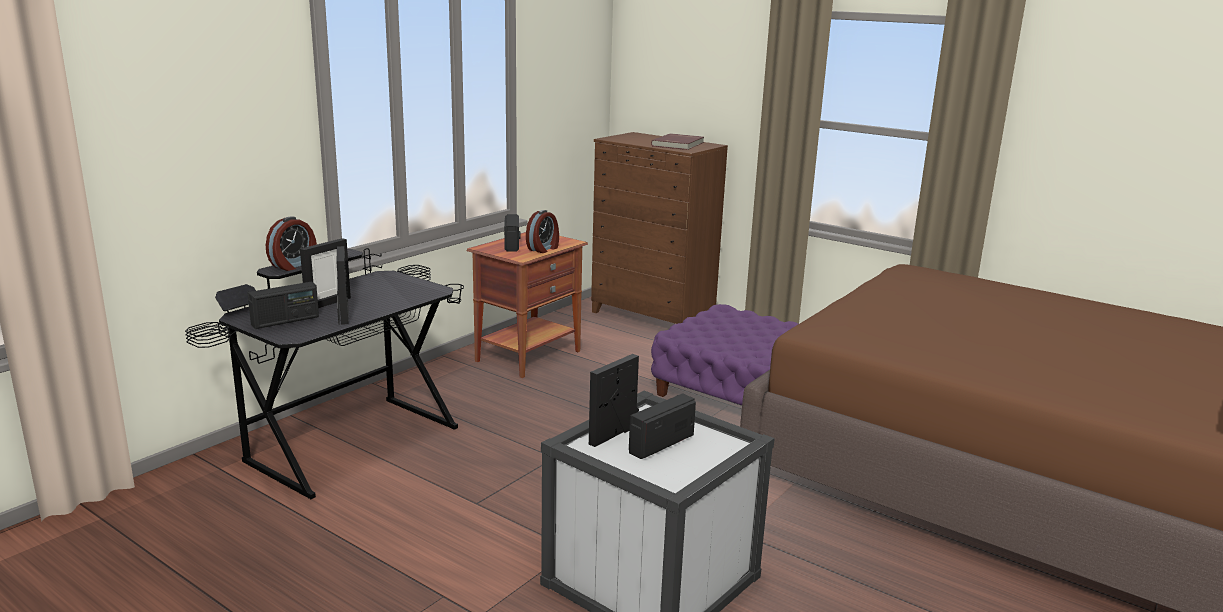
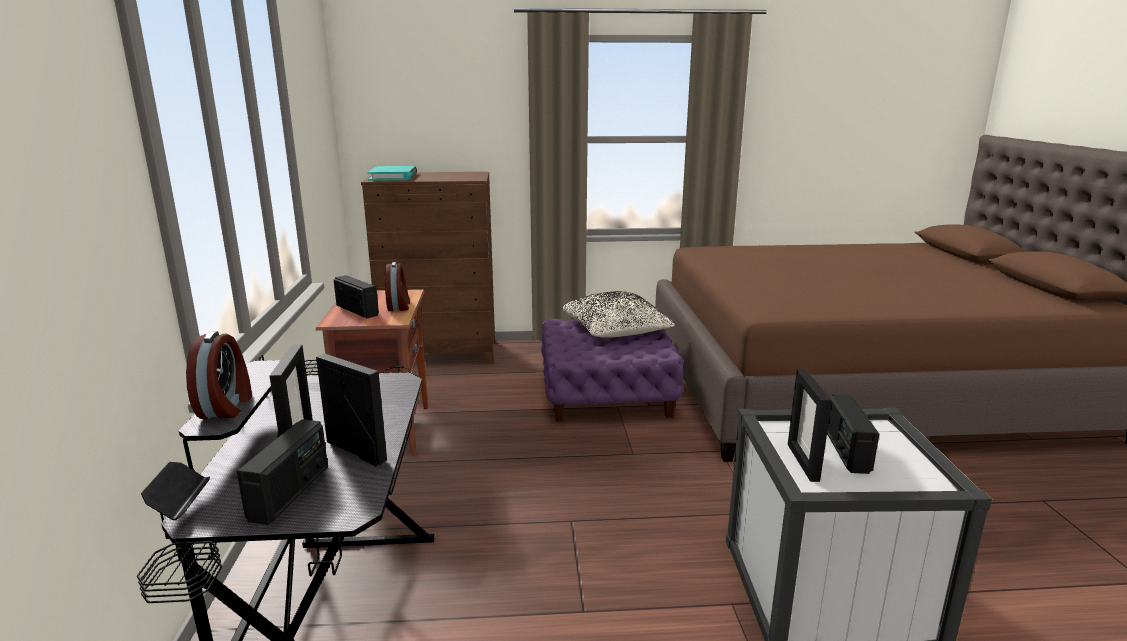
camera: 40 degrees left, 0 degrees up
red book [651,133,704,150] -> none
none -> turquoise book [368,166,417,181]
none -> beige pillow [562,291,675,338]

